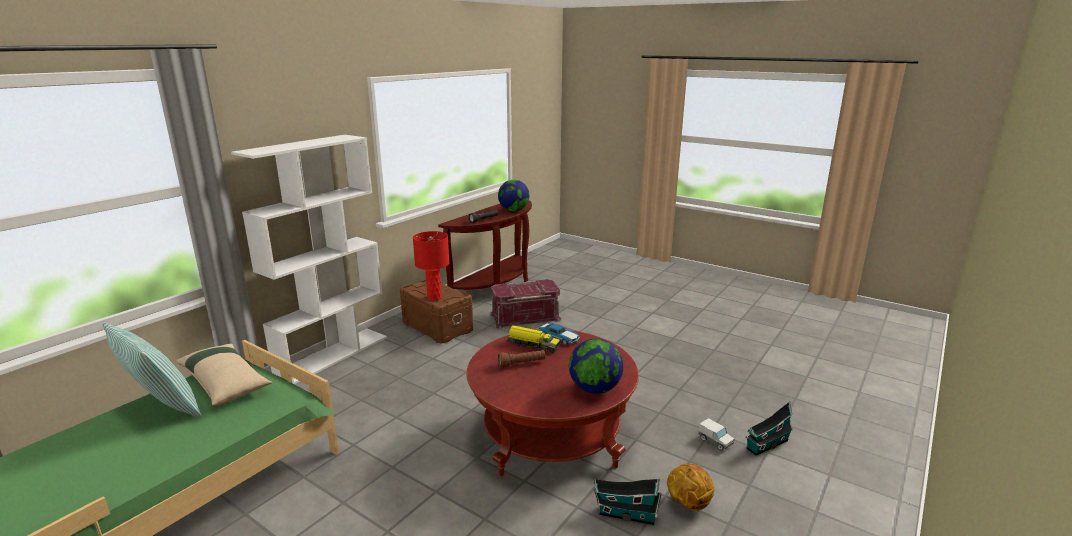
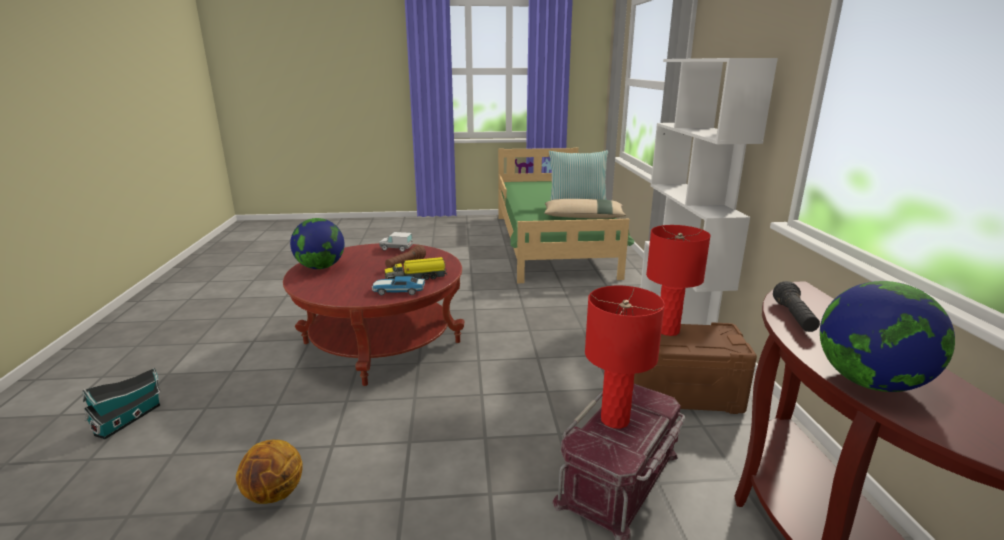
camera: 140 degrees right, 0 degrees up
toy house [593,478,662,525] -> none
basketball [667,463,714,512] -> basketball moved to [236,440,303,504]
toy truck [698,418,734,450] -> toy truck moved to [379,232,412,252]
none -> red table lamp [585,286,665,429]

